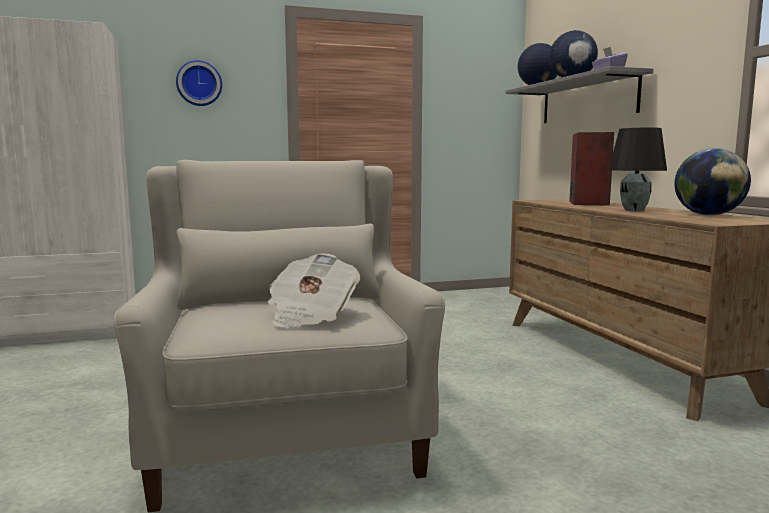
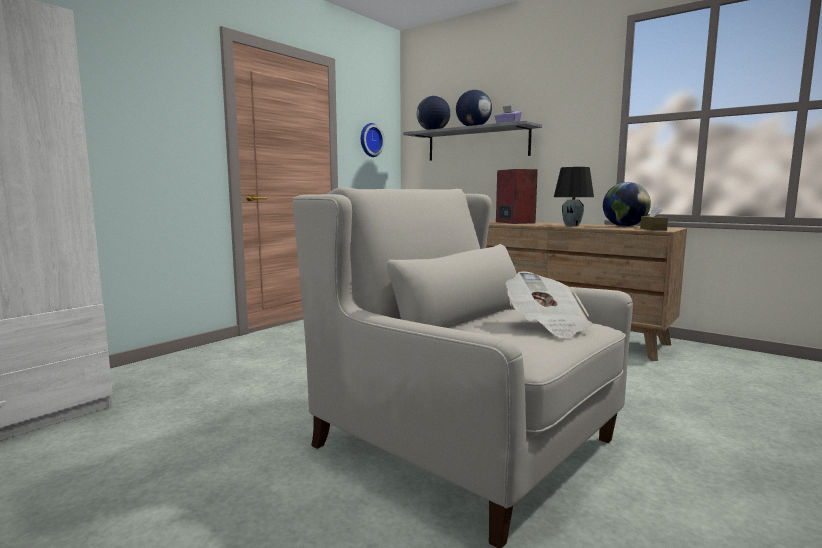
camera: 35 degrees left, 0 degrees up
wall clock [176,60,222,106] -> wall clock moved to [361,123,385,157]
none -> brown tissue box [640,204,668,231]

